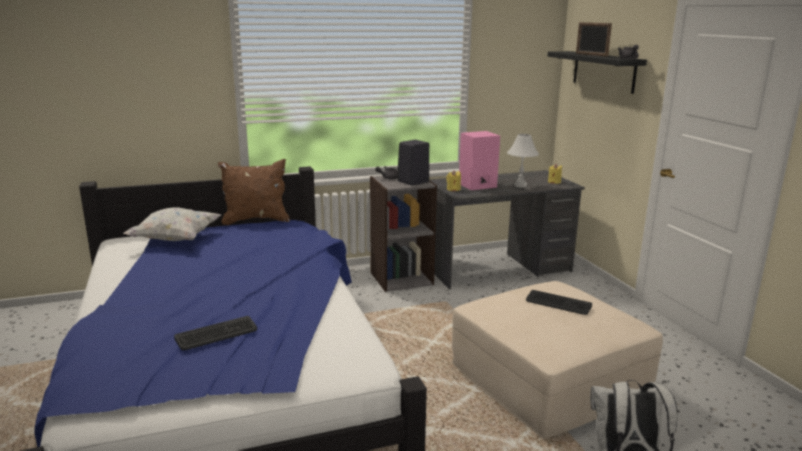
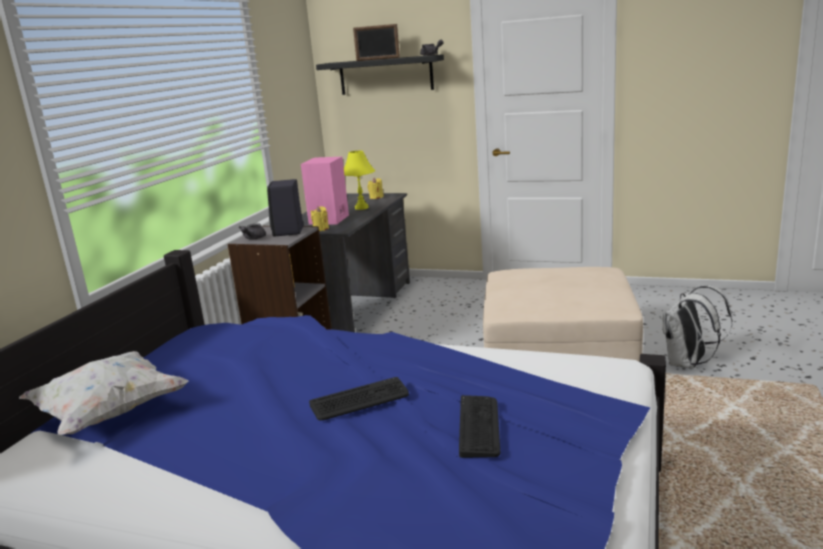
camera: 50 degrees left, 0 degrees up
brown pillow [218,159,290,225] -> none
white table lamp [507,134,539,188] -> yellow table lamp [344,151,375,210]
keyboard [526,290,592,315] -> keyboard moved to [309,377,409,420]

